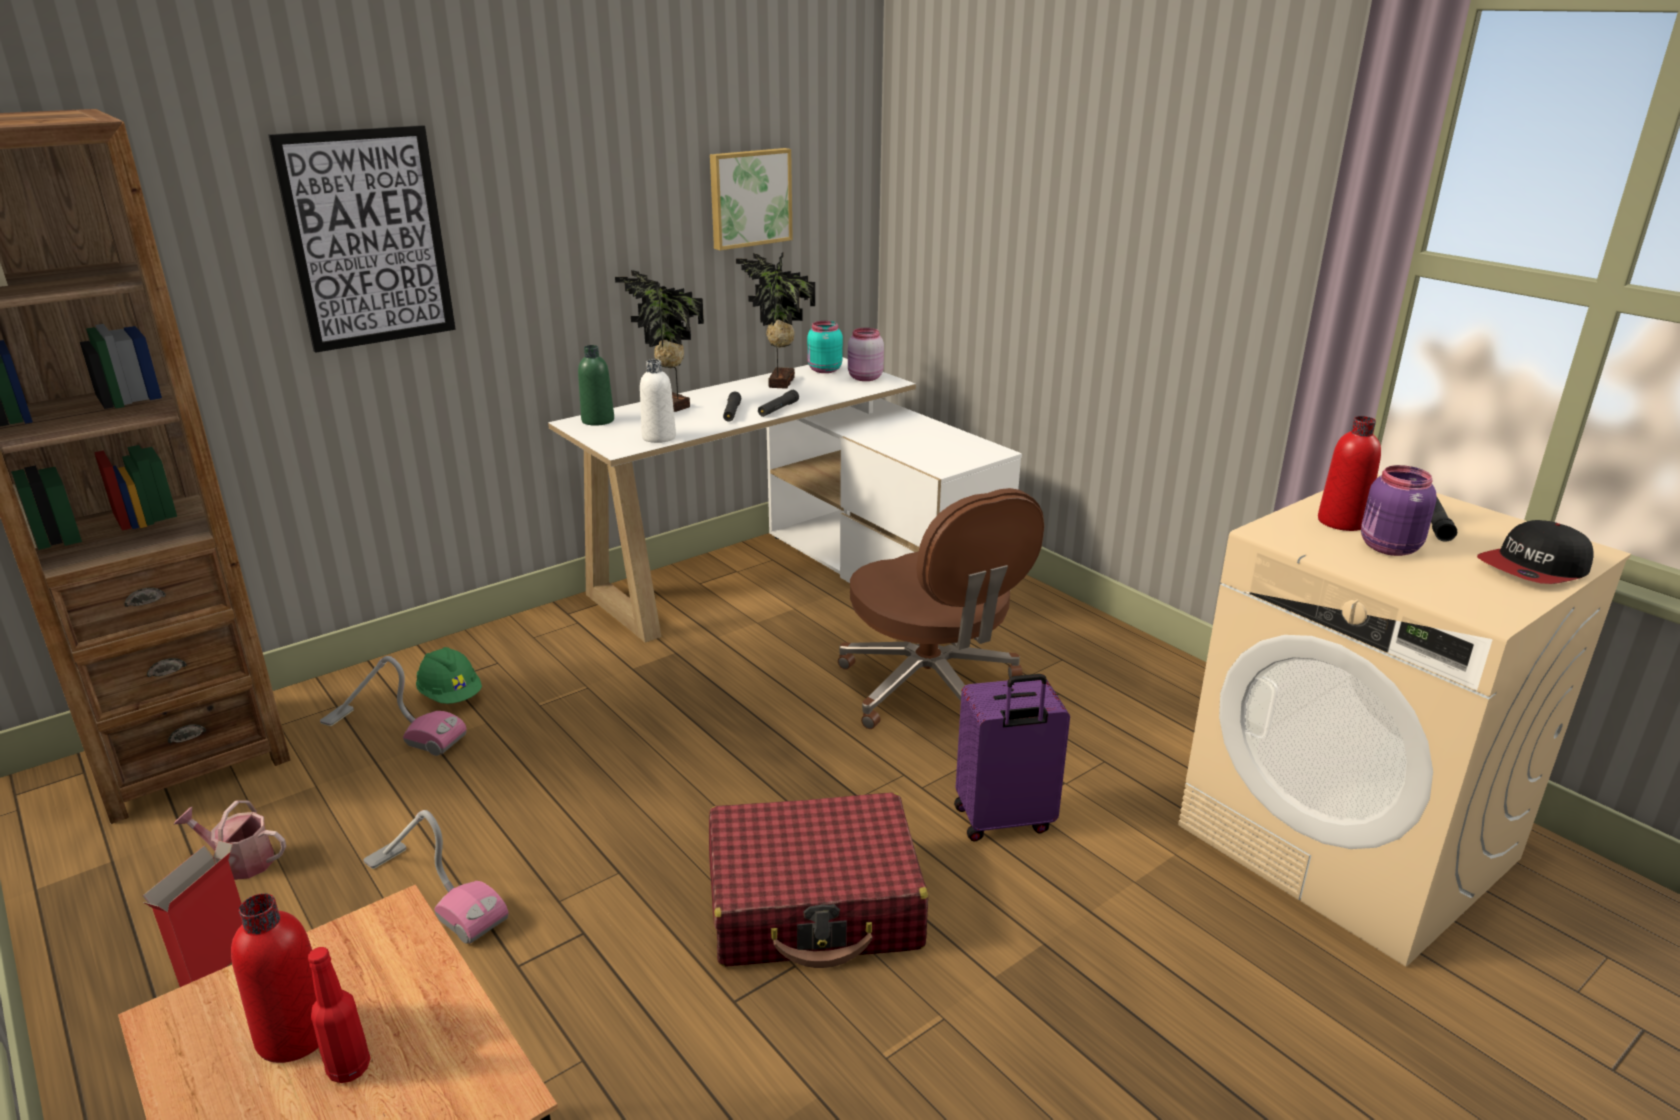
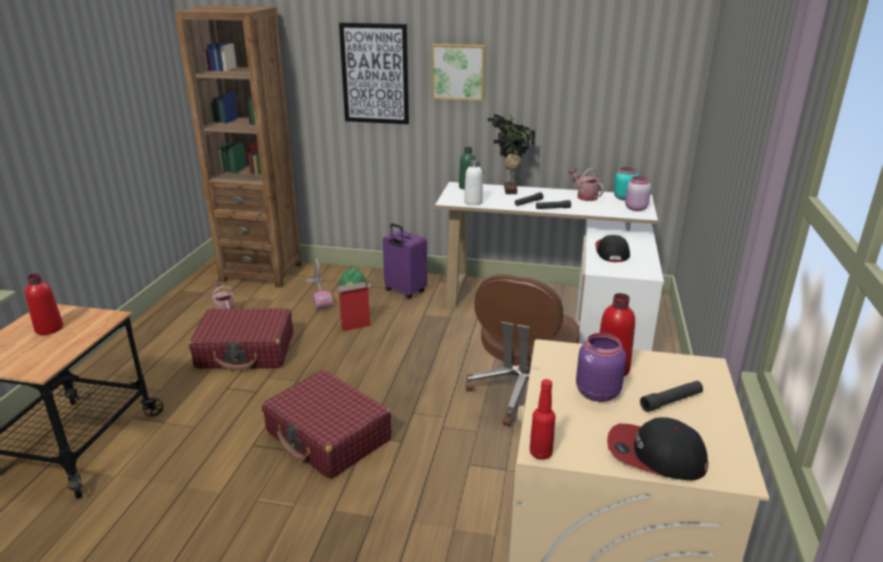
camera: 50 degrees right, 0 degrees up
cardboard box [143,840,242,987] -> cardboard box moved to [337,282,371,331]
red bottle [308,947,371,1083] -> red bottle moved to [530,379,556,460]
vacuum cleaner [363,810,508,944] -> red suitcase [189,308,293,371]
picture [710,148,793,250] -> picture moved to [432,44,485,101]
potted plant [736,253,815,389] -> watering can [569,168,604,201]
purple suitcase [954,674,1070,841] -> purple suitcase moved to [383,223,427,299]
none -> cap [595,235,630,262]

